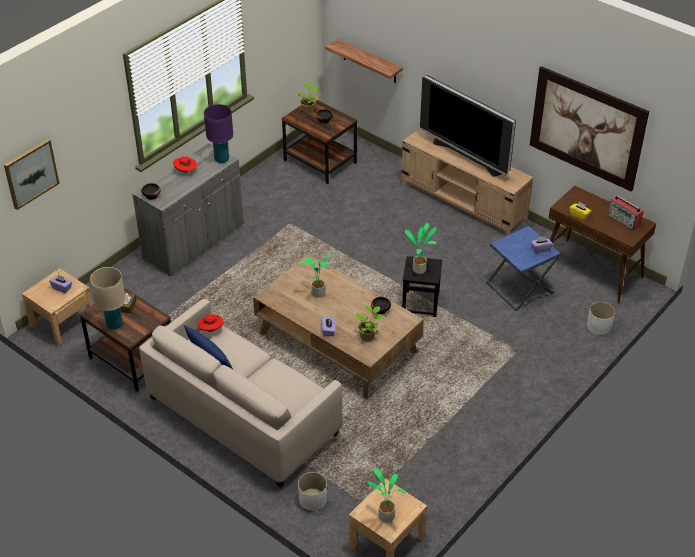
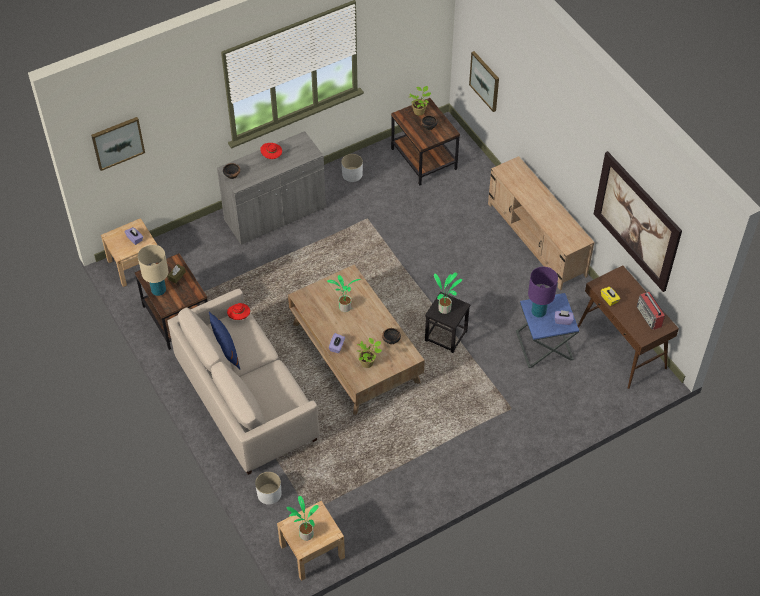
camera: 20 degrees right, 10 degrees up
purple table lamp [204,104,233,163] -> purple table lamp moved to [528,267,558,318]
shelf [325,39,403,83] -> picture [469,51,499,112]
television [420,75,516,177] -> none
white planter [587,302,615,335] -> white planter moved to [341,154,363,182]

